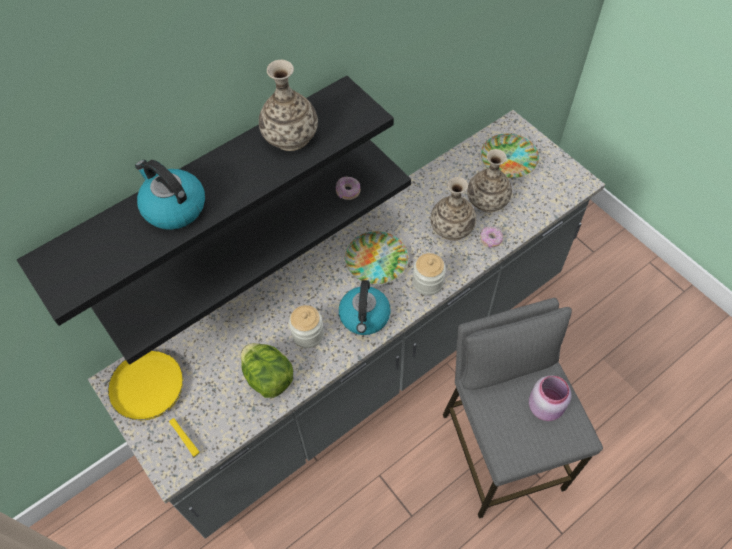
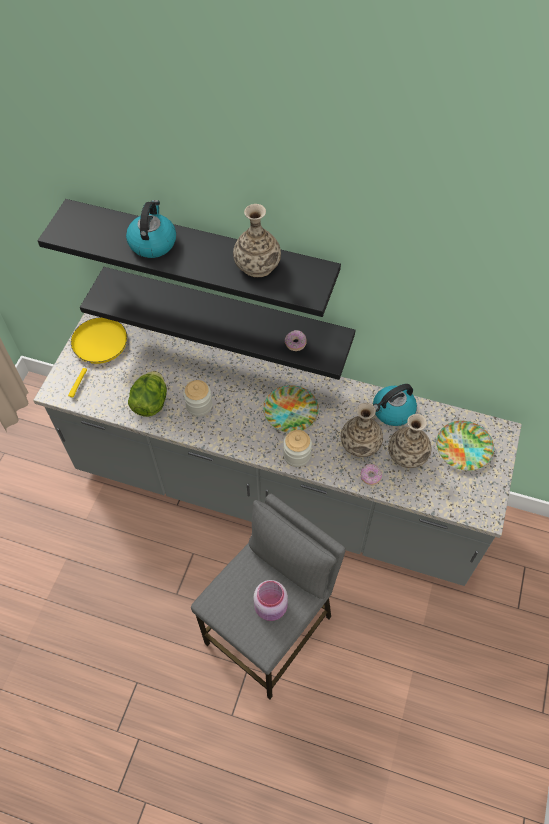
camera: 55 degrees right, 0 degrees up
kettle [339,280,391,335] -> kettle moved to [373,384,417,426]

